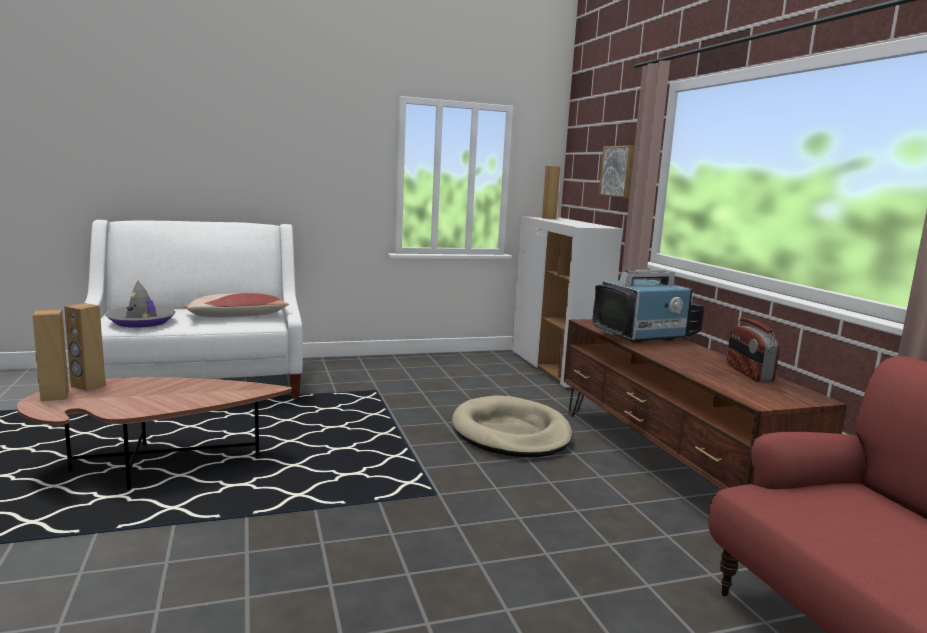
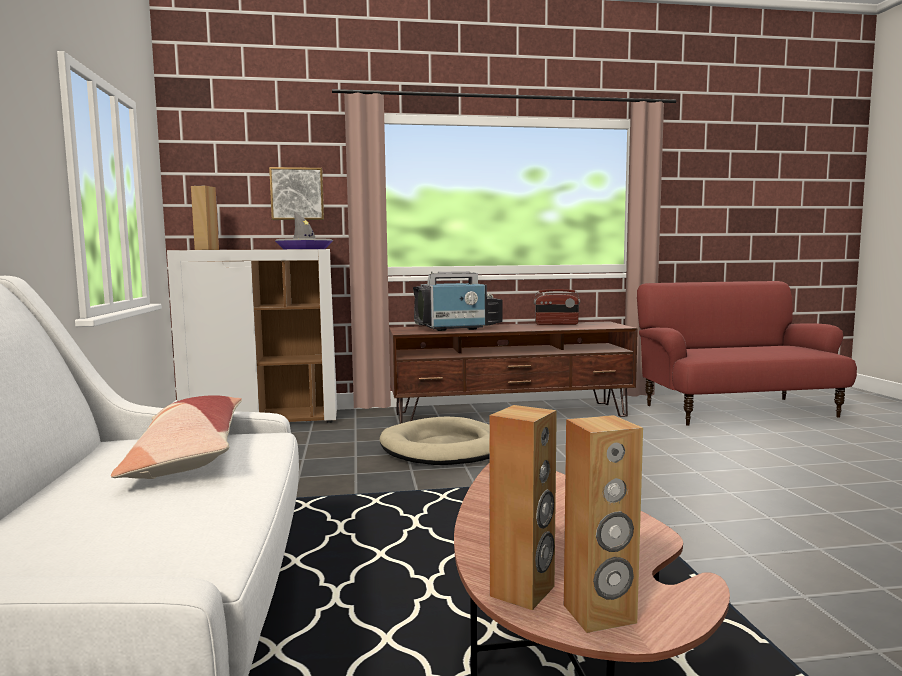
camera: 80 degrees left, 5 degrees down
grey hat [106,280,176,328] -> grey hat moved to [275,211,333,249]
television [593,269,704,343] -> television turned 90 degrees clockwise [413,271,503,331]

